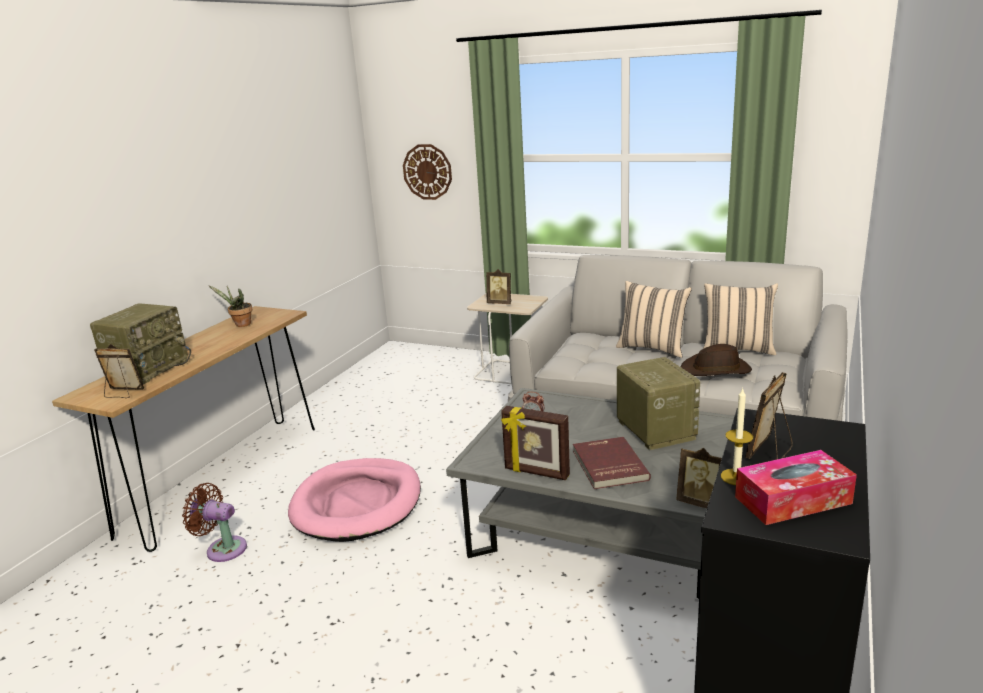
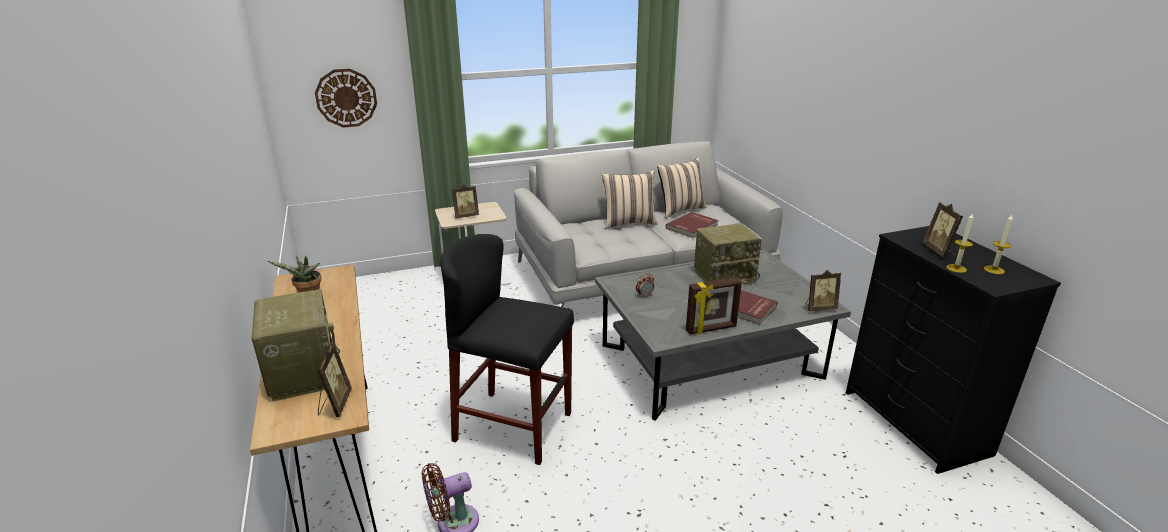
camera: 45 degrees left, 5 degrees up
picture frame [94,344,144,398] -> picture frame turned 120 degrees clockwise [317,343,352,417]
pink dog bed [288,458,421,542] -> black stool [440,234,574,465]
radio [617,357,700,450] -> radio turned 135 degrees clockwise [694,223,762,284]
brown hat [681,344,752,376] -> red book [665,212,718,238]
tissue box [735,450,857,525] -> candle [984,215,1013,274]

